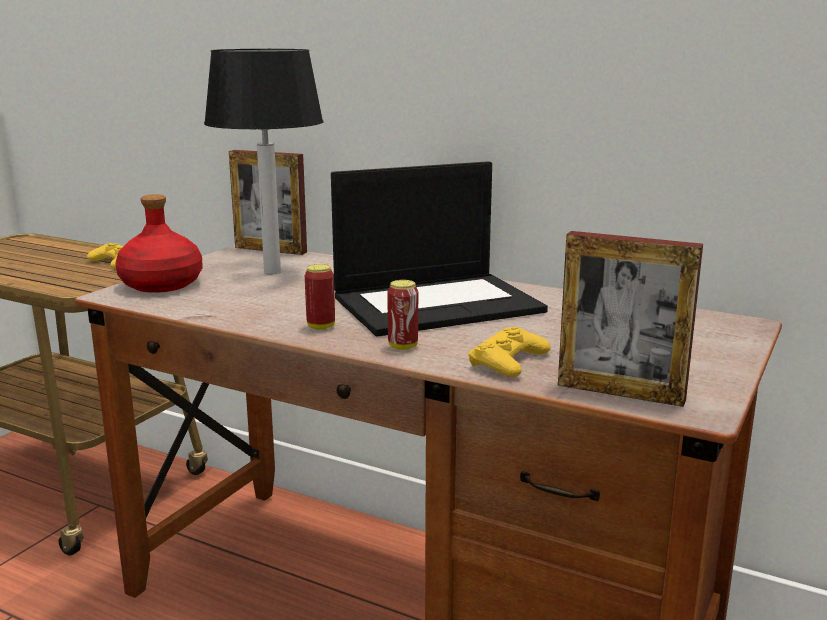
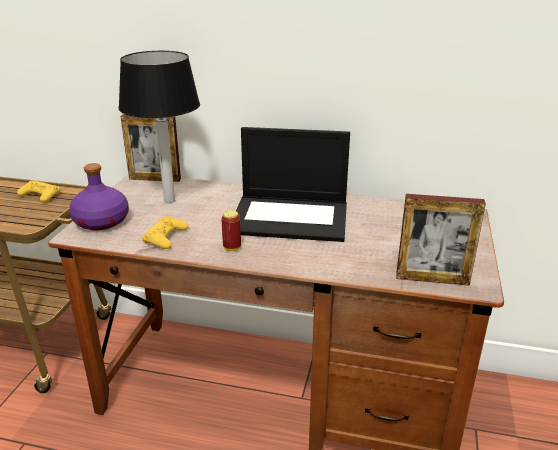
camera: 15 degrees left, 10 degrees up
red bottle [115,194,203,293] -> purple bottle [69,163,129,230]
laptop [331,161,548,337] -> laptop turned 45 degrees clockwise [236,127,350,242]
can [387,280,418,350] -> none
yellow game controller [468,327,551,377] -> yellow game controller moved to [142,216,188,249]

